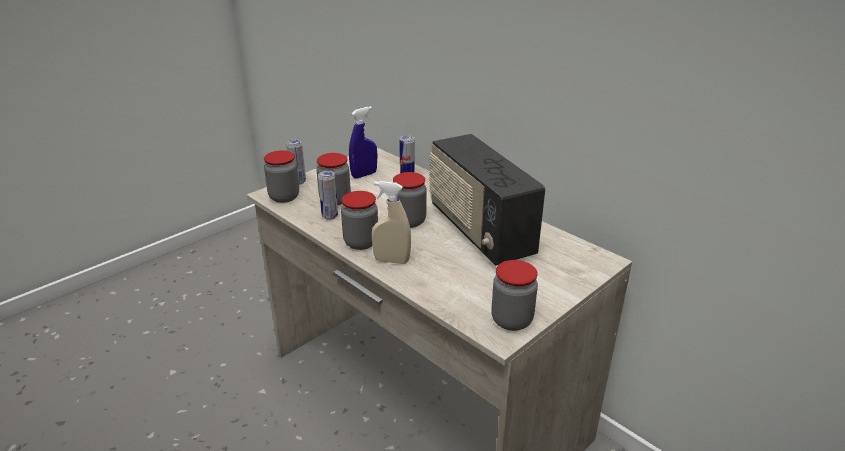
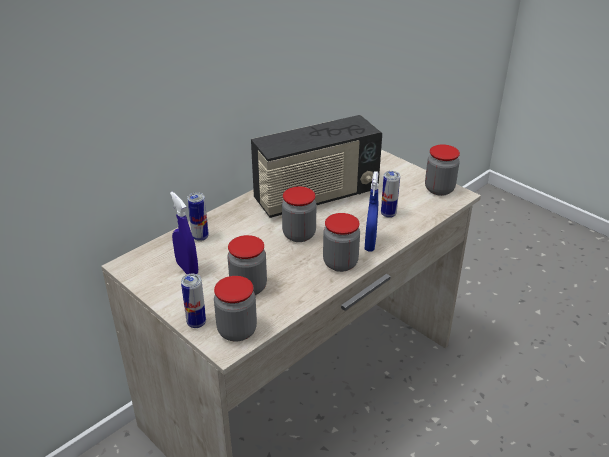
camera: 90 degrees left, 5 degrees up
can [318,171,338,220] -> can moved to [381,171,400,218]
beige spray bottle [371,181,411,264] -> blue spray bottle [365,171,379,252]

